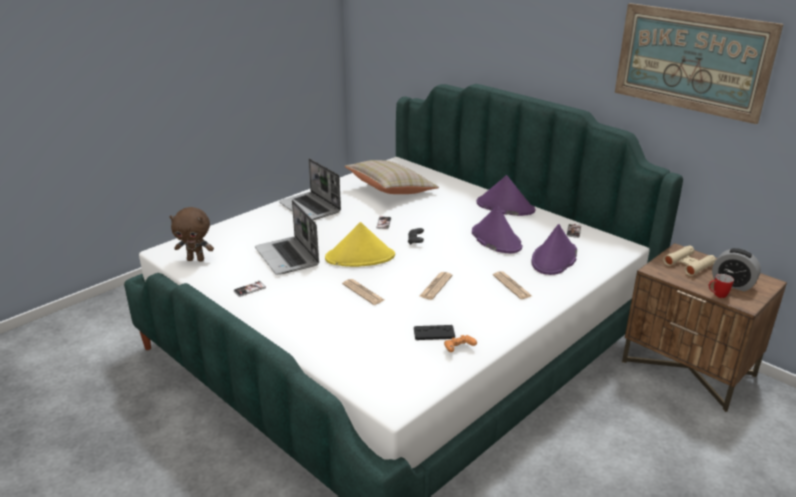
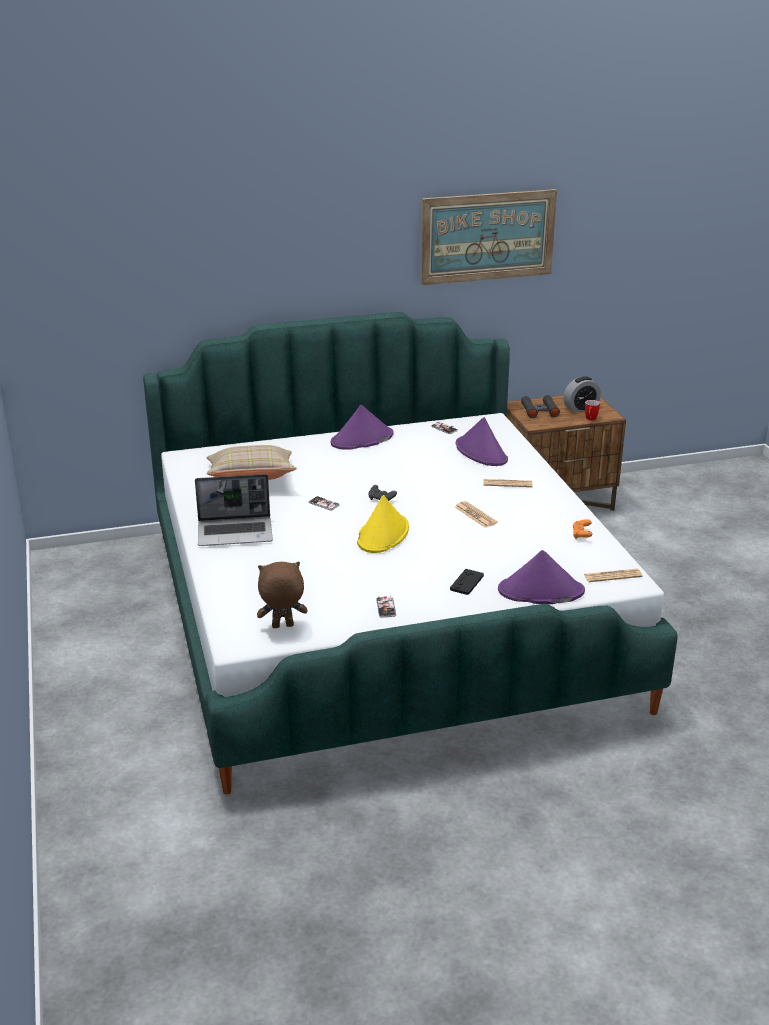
camera: 60 degrees left, 0 degrees up
brown plush toy [170,207,214,262] -> brown plush toy turned 135 degrees counterclockwise [257,562,307,628]
laptop [255,200,319,275] -> none
newspaper [342,279,384,305] -> newspaper moved to [583,569,642,582]
black game controller [414,325,455,340] -> black game controller moved to [450,569,484,595]
purple hat [472,205,522,254] -> purple hat moved to [498,550,585,604]
beige binoculars [663,245,716,276] -> black binoculars [521,395,560,418]

